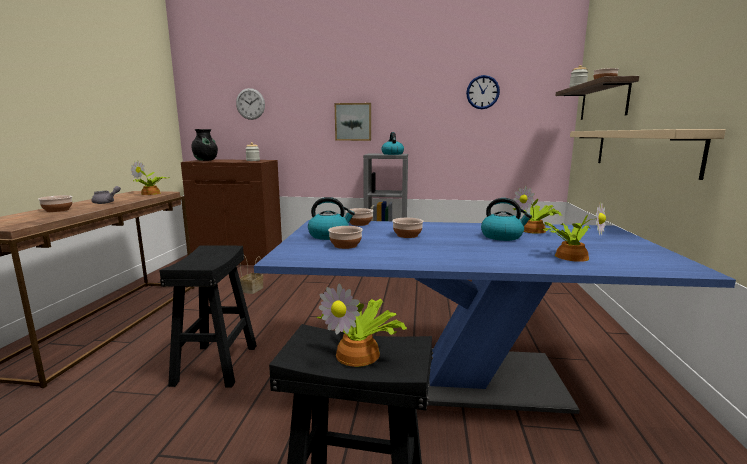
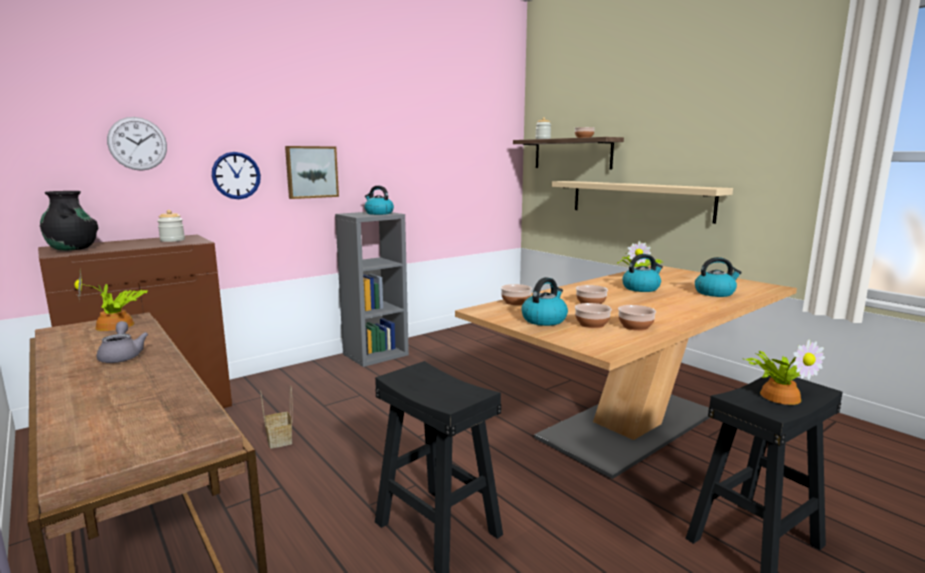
camera: 45 degrees left, 0 degrees up
bowl [38,195,72,212] -> bowl moved to [618,305,656,331]
blue dining table [254,220,736,414] -> beige dining table [455,266,797,479]
wall clock [466,75,500,109] -> wall clock moved to [212,152,261,199]
potted plant [541,202,606,262] -> kettle [695,257,742,297]

